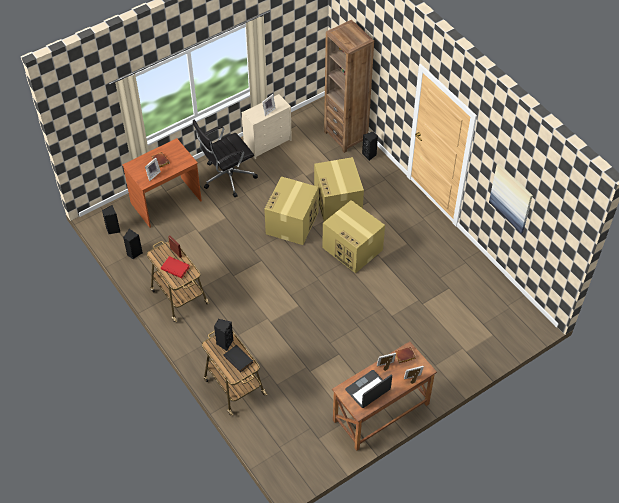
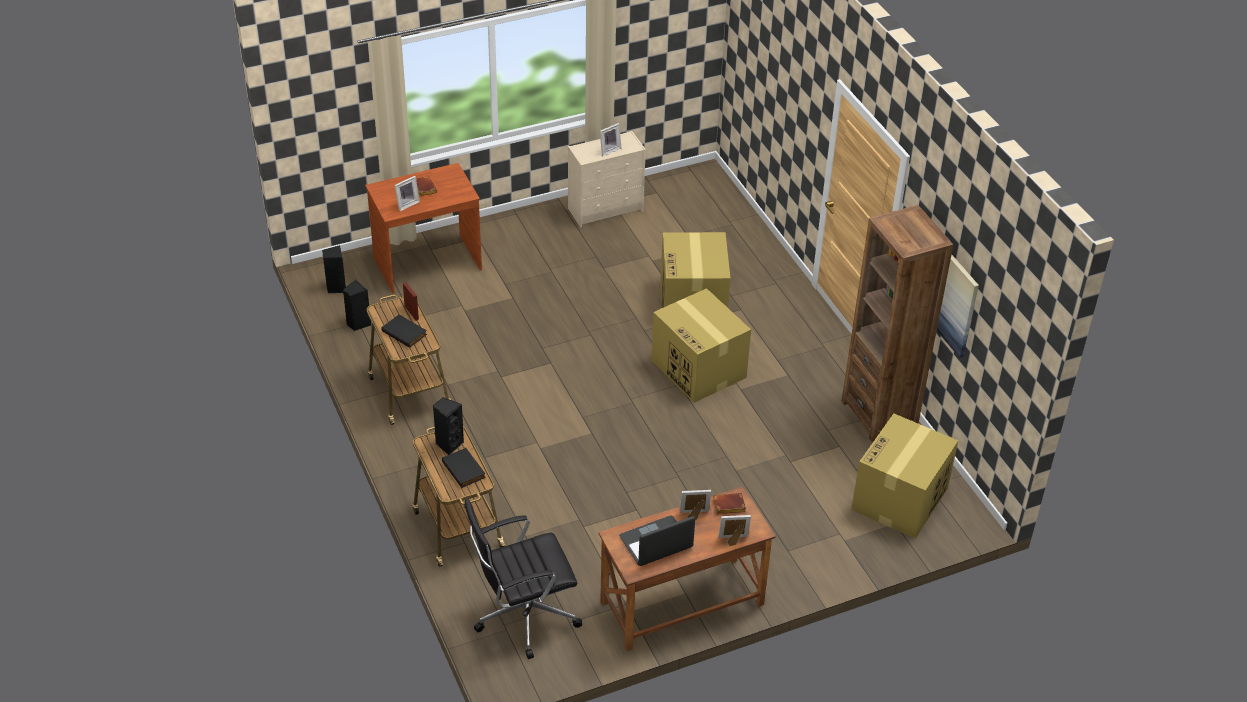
camera: 10 degrees right, 10 degrees down
red book [161,256,190,278] -> black book [381,314,427,348]
black office chair [193,120,258,197] -> black office chair moved to [464,498,582,659]
cardboard box [264,176,319,245] -> cardboard box moved to [851,413,958,539]
brown bookcase [324,20,374,153] -> brown bookcase moved to [841,205,953,442]
black speaker [362,131,378,161] -> none

